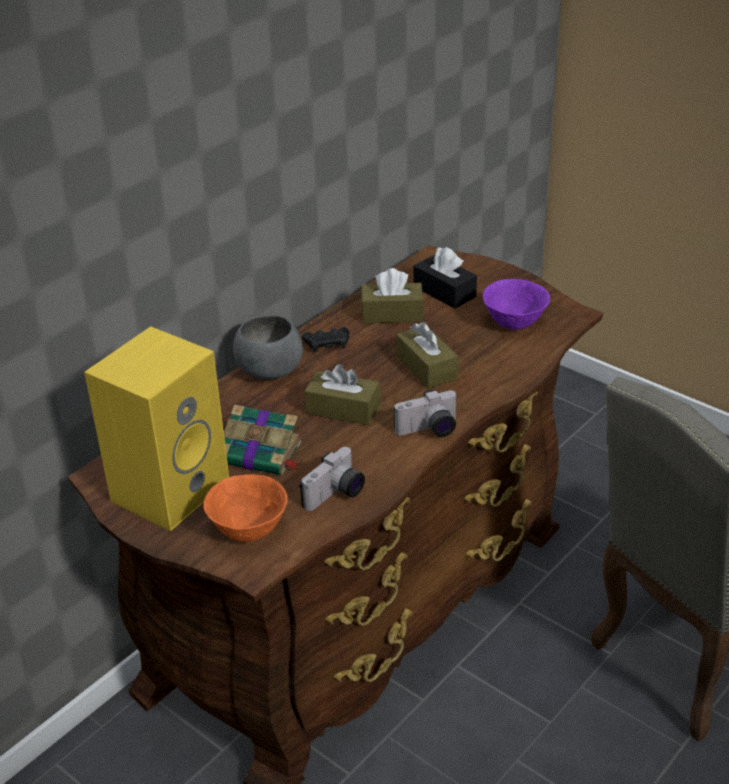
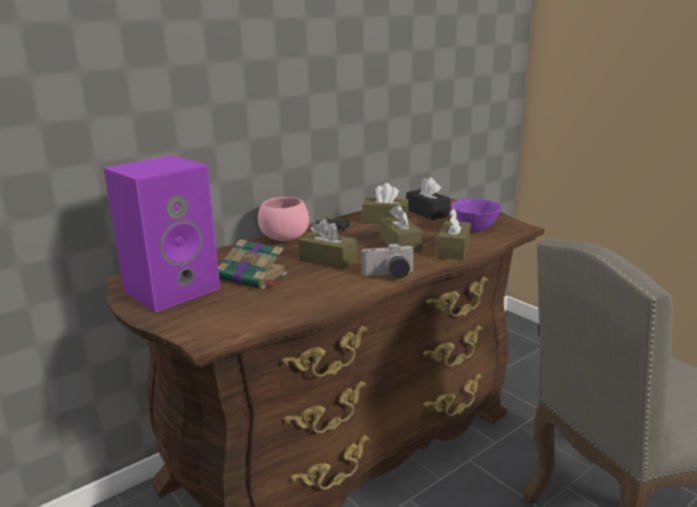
camera: 10 degrees right, 15 degrees down
yellow speaker [84,326,229,531] -> purple speaker [103,155,220,312]
orange bowl [203,474,288,542] -> none
grey bowl [233,315,303,380] -> pink bowl [258,197,309,241]
camera [299,447,365,511] -> none
none -> brown tissue box [436,208,471,260]

